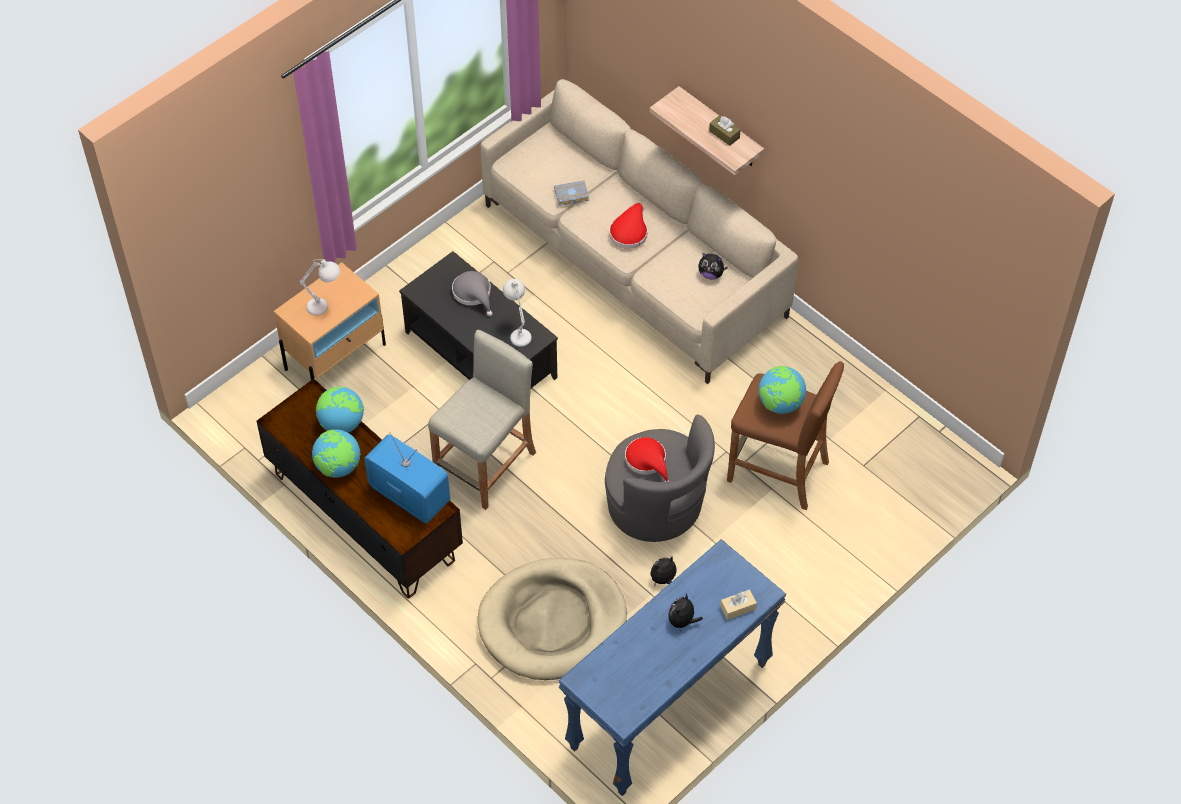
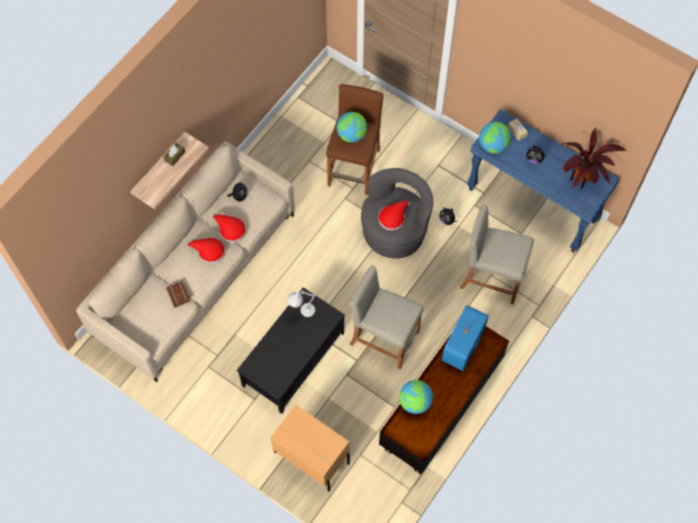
camera: 100 degrees left, 10 degrees up
white table lamp [300,259,341,315] -> none
globe [312,430,361,478] -> globe moved to [479,122,511,154]
grey hat [452,271,493,316] -> none
beige dog bed [478,558,627,680] -> beige stool [460,204,534,304]
grey book [554,180,589,206] -> brown book [166,281,190,307]
none -> red hat [211,214,246,243]
none -> potted plant [562,129,627,188]

